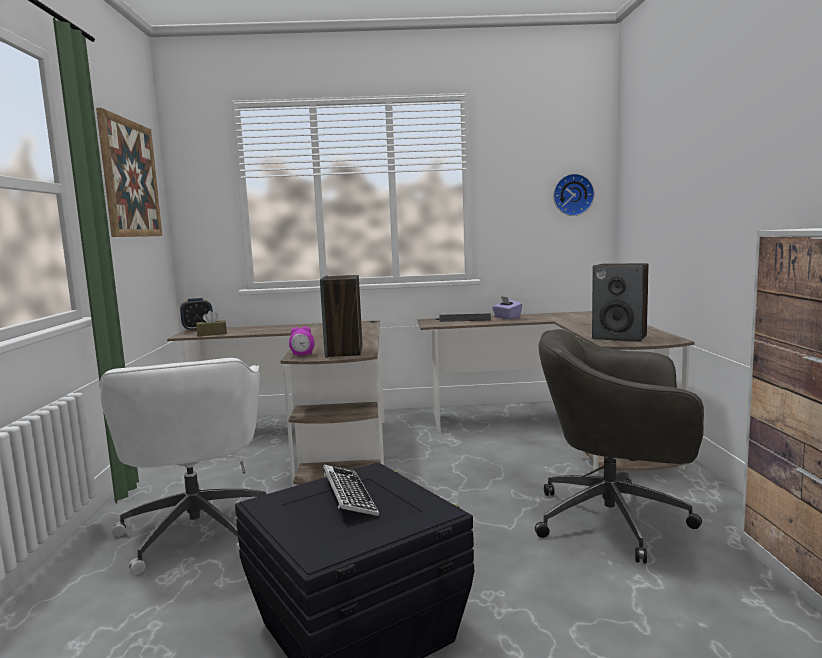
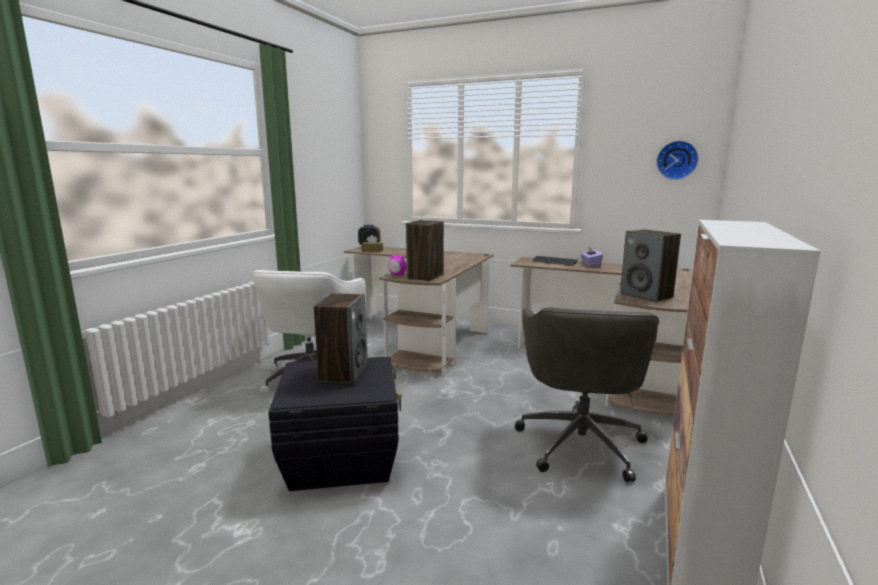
camera: 25 degrees right, 5 degrees up
picture [96,108,162,237] -> none
keyboard [323,465,379,516] -> speaker [314,293,368,385]
grey office chair [535,329,704,564] -> grey office chair turned 120 degrees counterclockwise [515,308,659,482]

